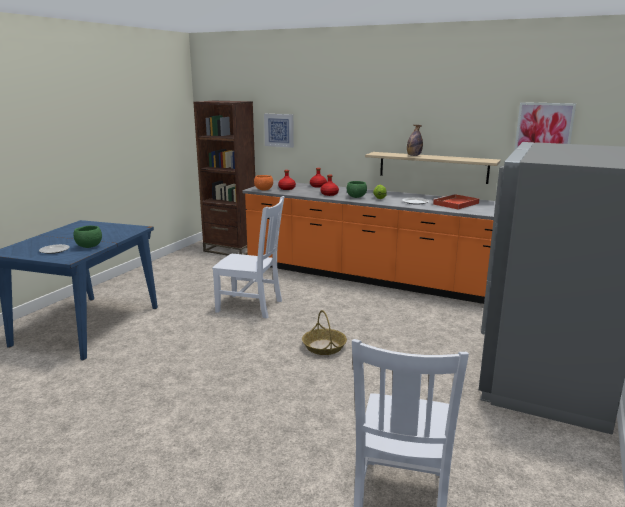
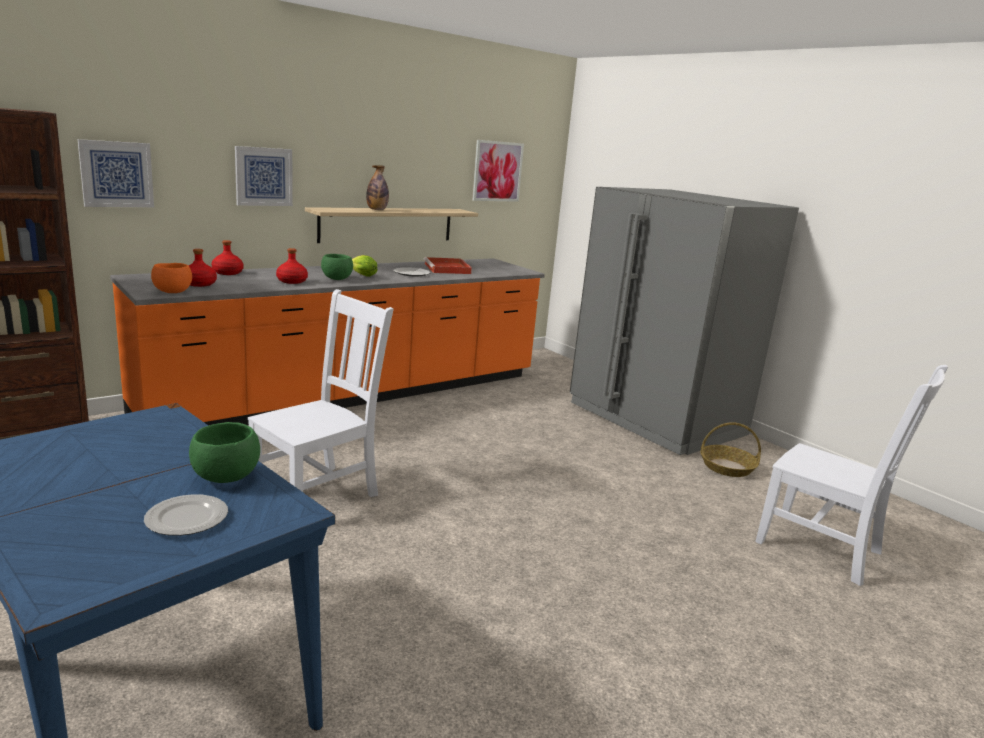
camera: 65 degrees left, 0 degrees up
basket [302,310,347,355] -> basket moved to [700,422,761,477]
none -> picture [235,146,293,206]

